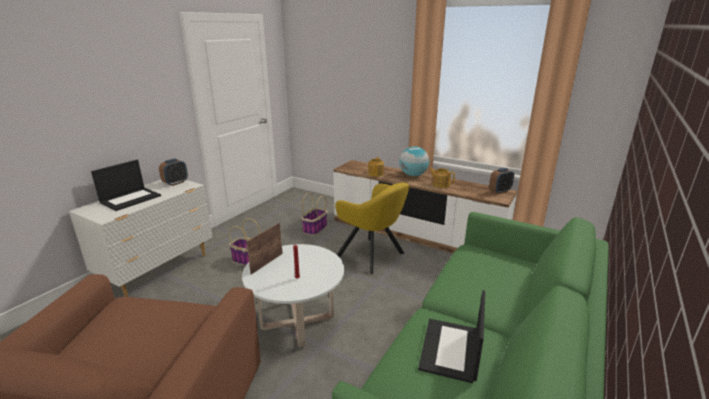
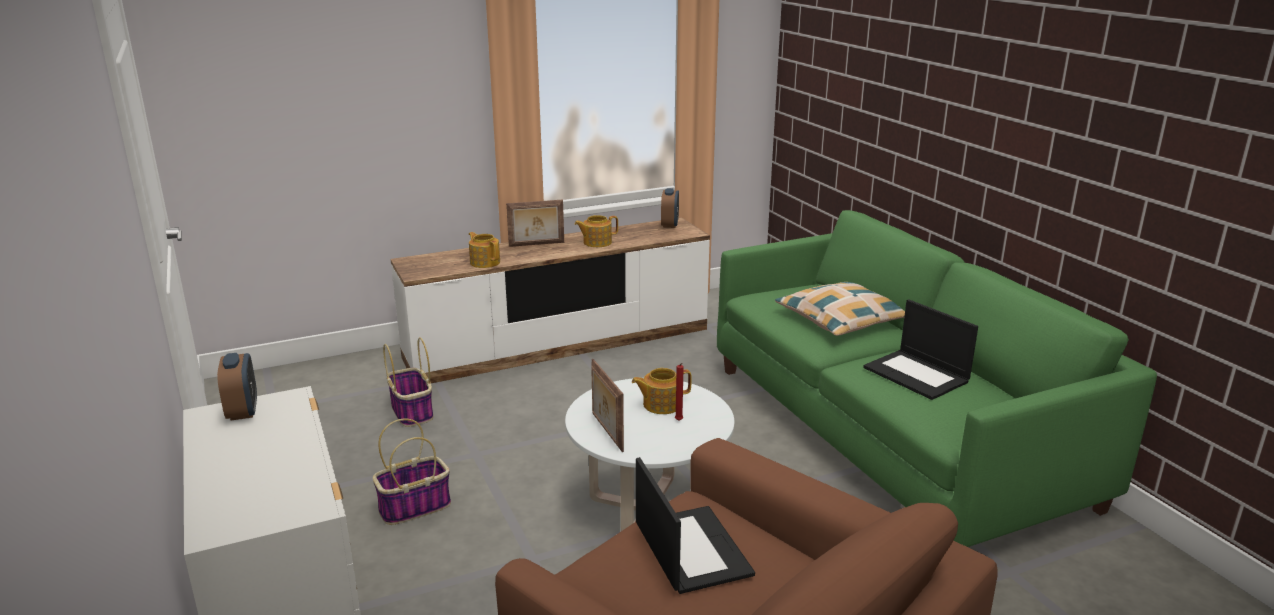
camera: 55 degrees left, 0 degrees up
laptop [91,160,161,211] -> laptop moved to [636,457,755,594]
yellow armchair [335,182,409,274] -> none
globe [399,146,429,176] -> picture frame [506,200,564,247]
none -> teapot [632,368,692,414]
none -> pillow [775,282,905,336]

